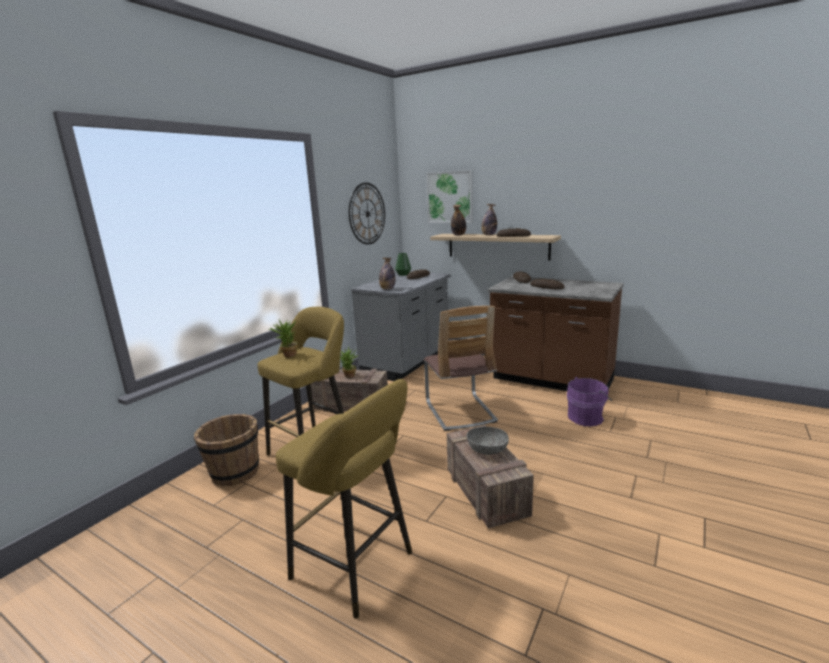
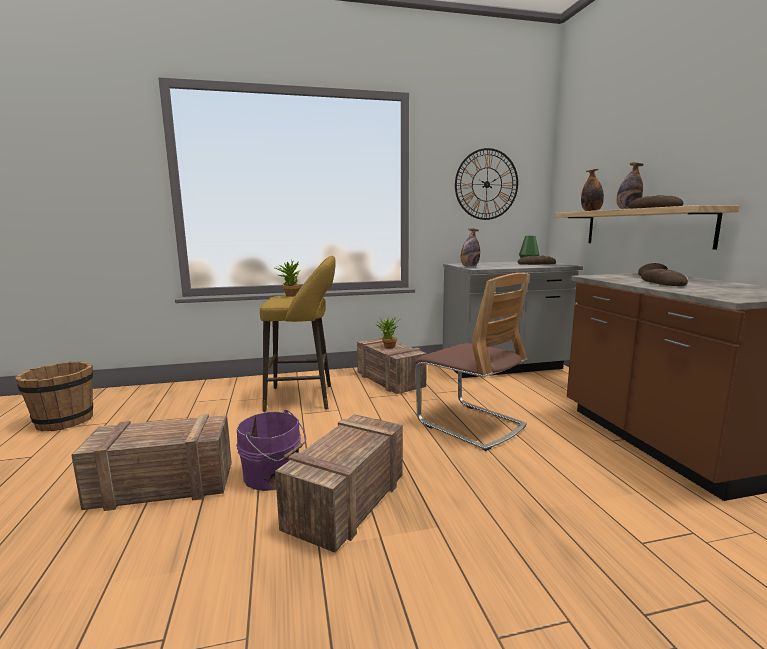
camera: 45 degrees right, 5 degrees down
brown bucket [194,414,259,486] -> brown bucket moved to [15,361,93,431]
yellow stool [276,379,412,619] -> crate [71,414,232,511]
chair [424,306,498,431] -> chair turned 75 degrees counterclockwise [415,273,530,451]
picture [426,170,473,223] -> none
grey bowl [467,427,509,455] -> none
purple bucket [567,377,612,426] -> purple bucket moved to [236,410,306,491]

